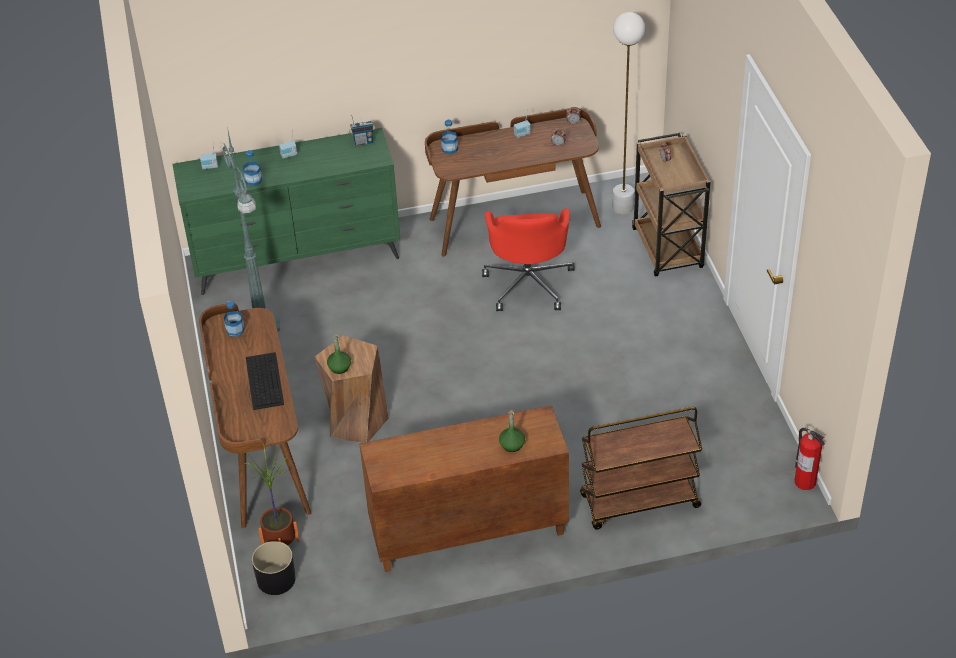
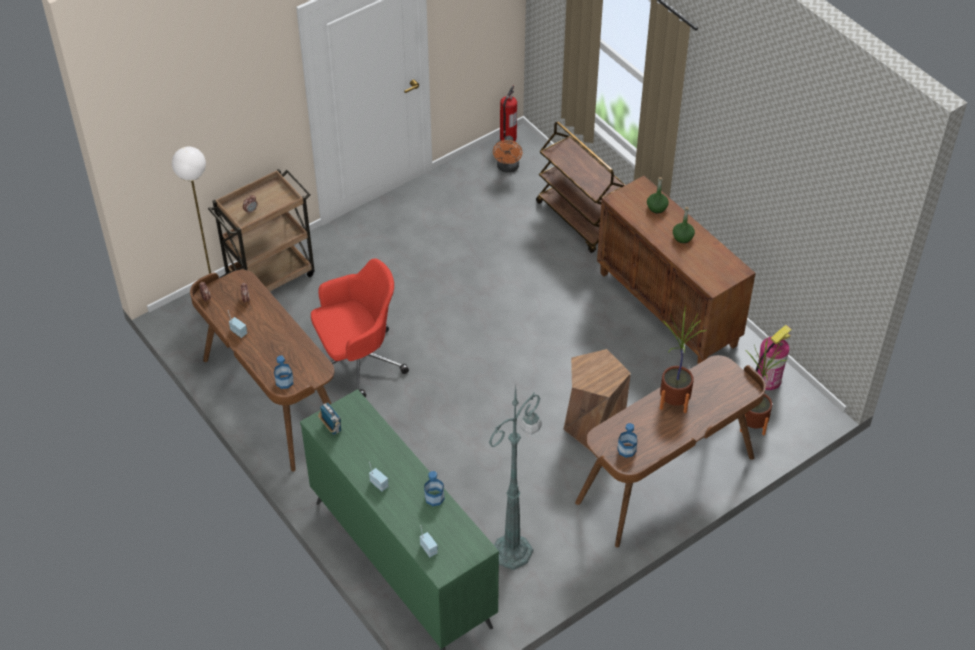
camera: 115 degrees left, 5 degrees up
keyboard [246,352,284,410] -> potted plant [660,310,706,413]
black planter [252,541,296,595] -> none
green bottle [327,334,351,374] -> green bottle moved to [673,207,695,243]
none -> orange fan [493,136,522,173]
none -> fire extinguisher [756,325,792,390]

